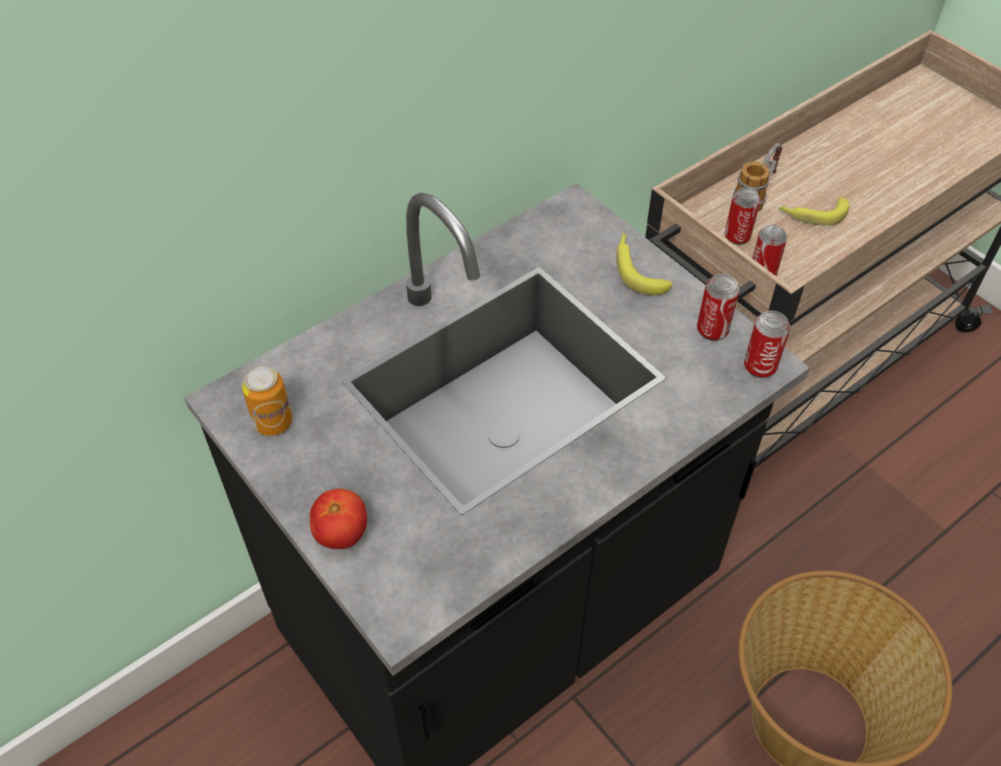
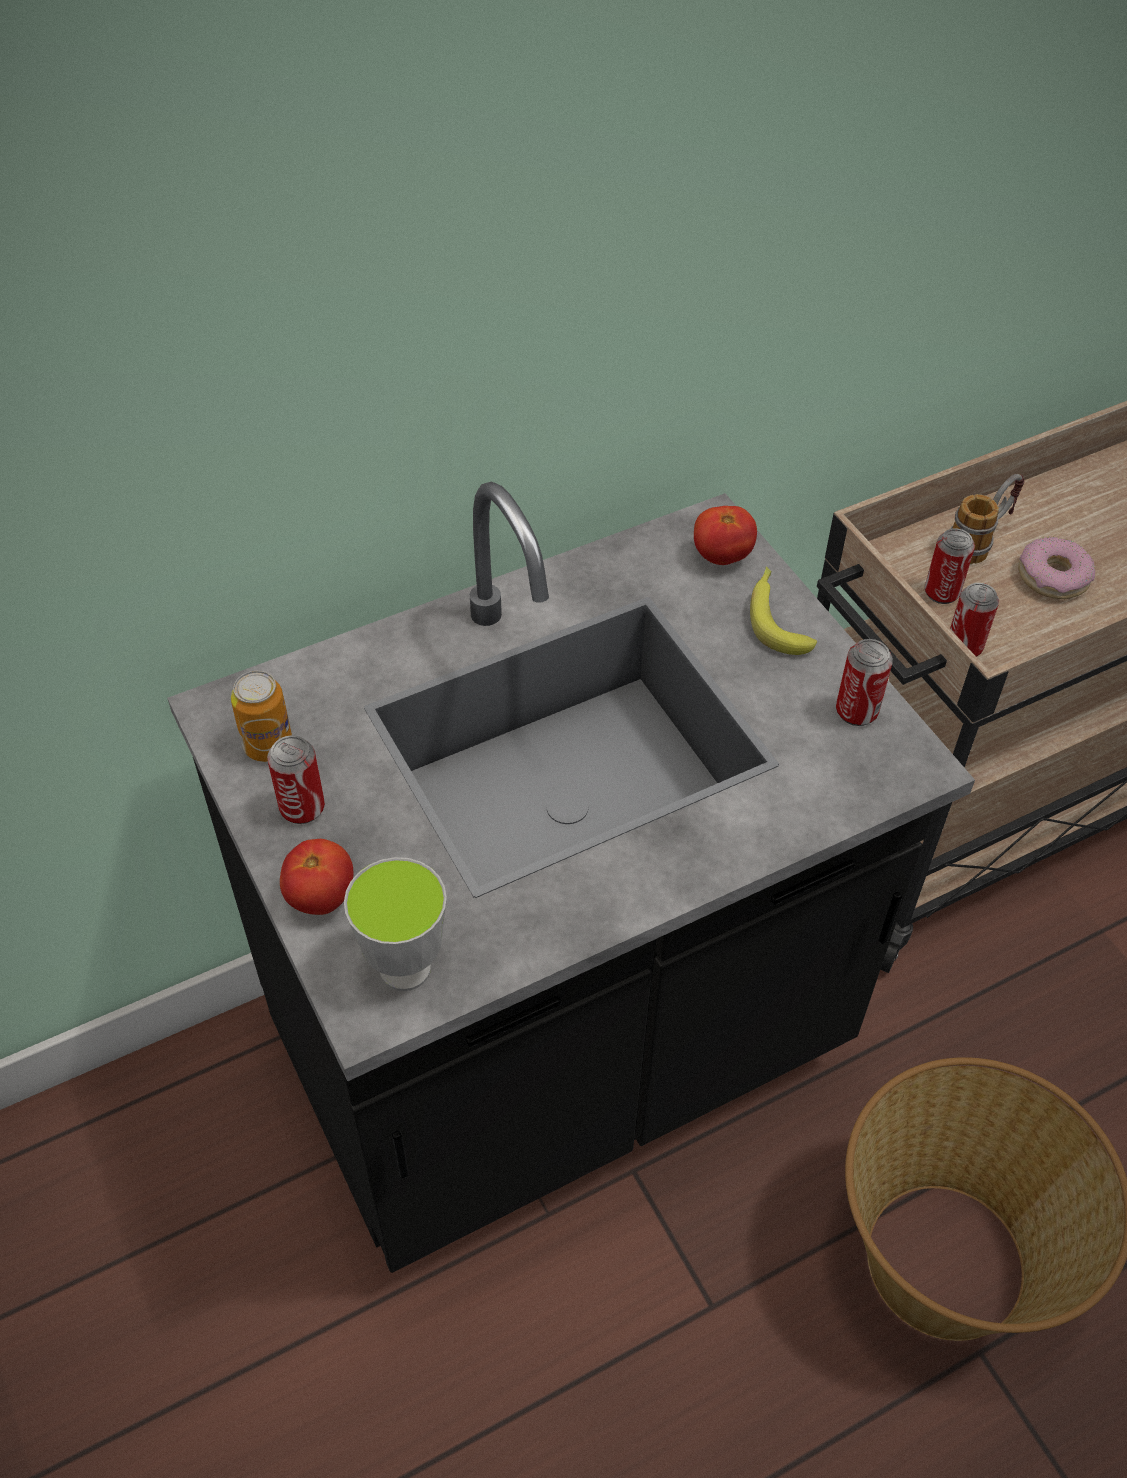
camera: 10 degrees right, 0 degrees up
can [744,310,790,378] -> can moved to [267,735,325,824]
banana [779,197,849,225] -> donut [1018,537,1095,599]
none -> cup [344,857,447,991]
none -> tomato [694,506,757,565]

